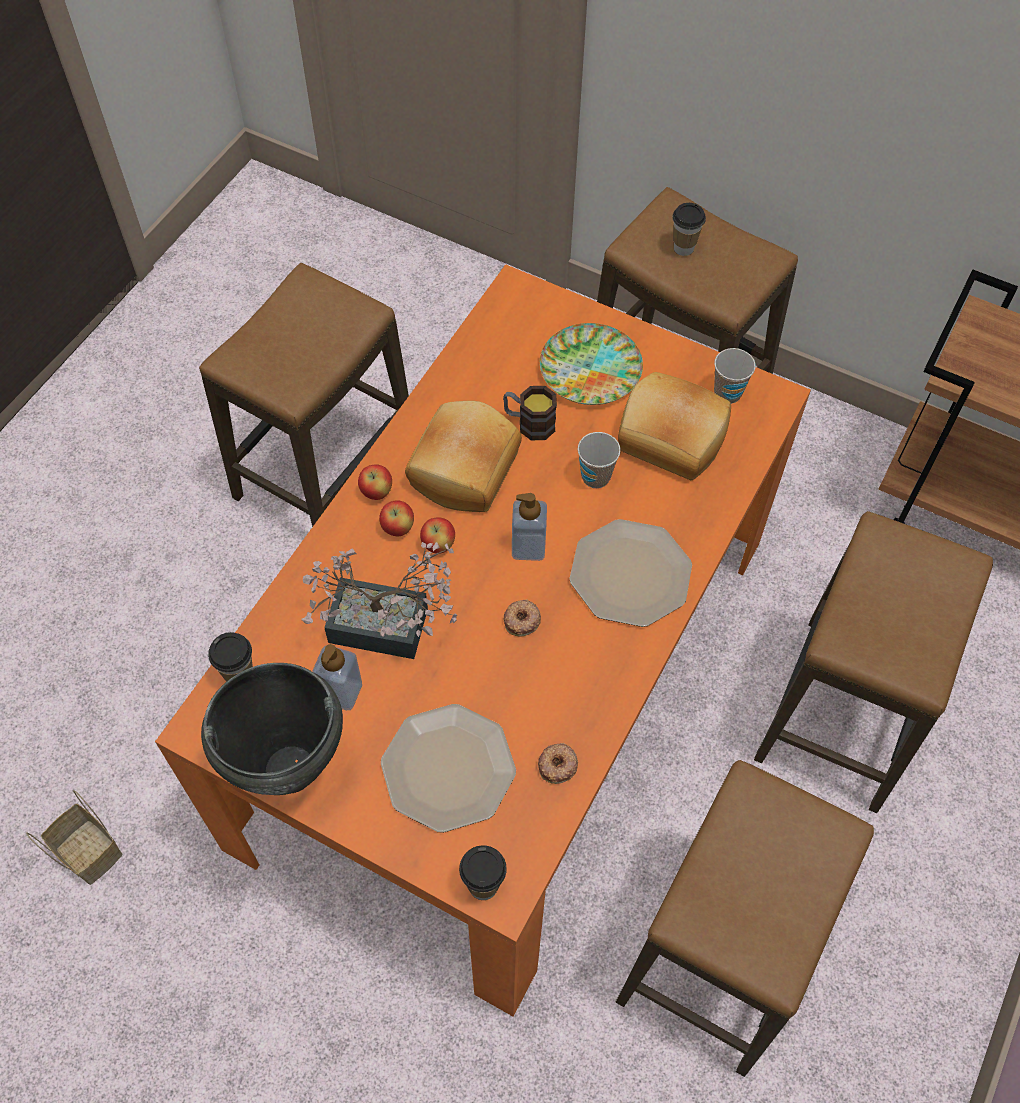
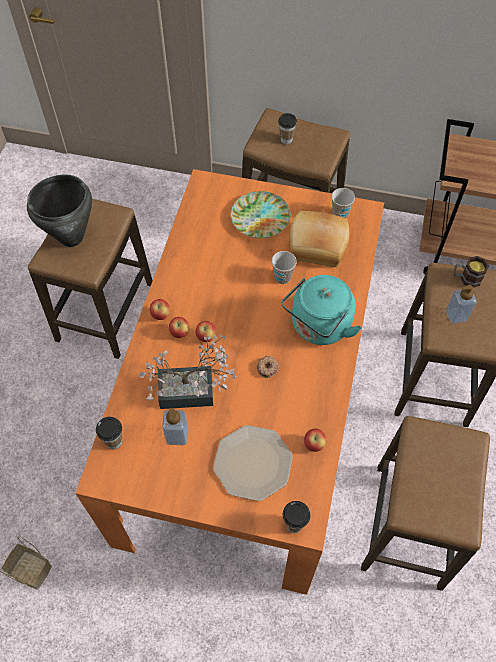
camera: 15 degrees left, 0 degrees up
black cooking pot [201,663,343,795] -> black cooking pot moved to [27,175,92,247]
bread [405,401,522,512] -> none
mug [503,386,557,440] -> mug moved to [453,256,489,288]
soap dispenser [512,493,547,561] -> soap dispenser moved to [446,285,477,324]
donut [538,743,578,784] -> apple [304,428,326,452]
plate [569,519,692,627] -> turquoise kettle [282,275,362,345]

